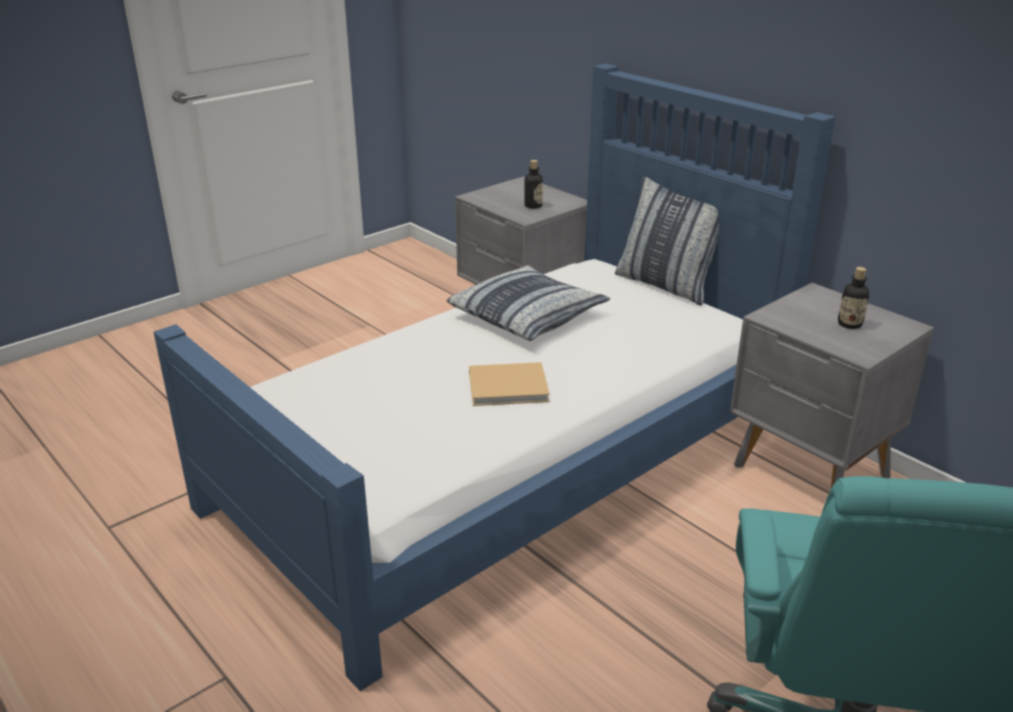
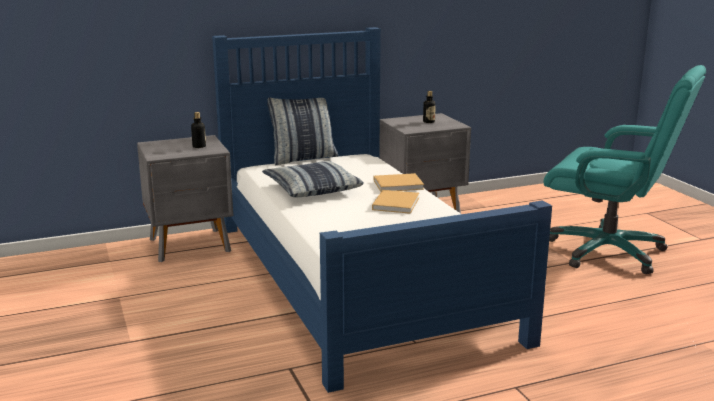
camera: 70 degrees left, 10 degrees down
none -> beige book [374,173,424,191]

